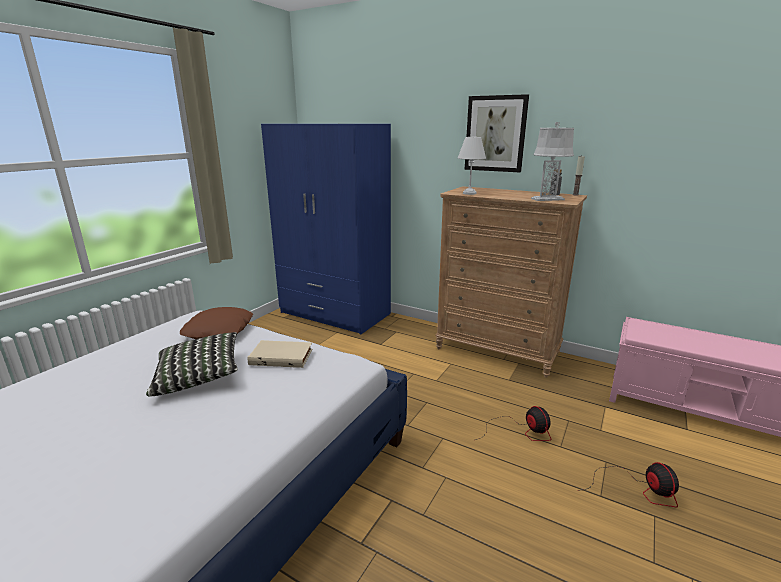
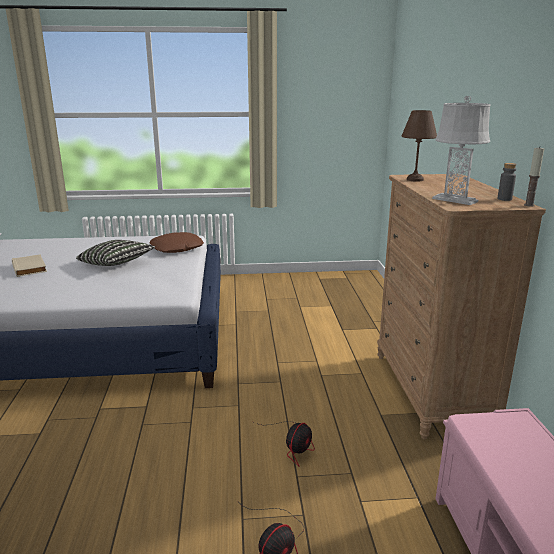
camera: 55 degrees right, 0 degrees up
beige book [248,340,312,368] -> beige book moved to [12,254,47,277]
blue wardrobe [261,124,391,334] -> none
white table lamp [458,137,486,195] -> brown table lamp [402,110,437,182]
picture [465,94,529,172] -> none

